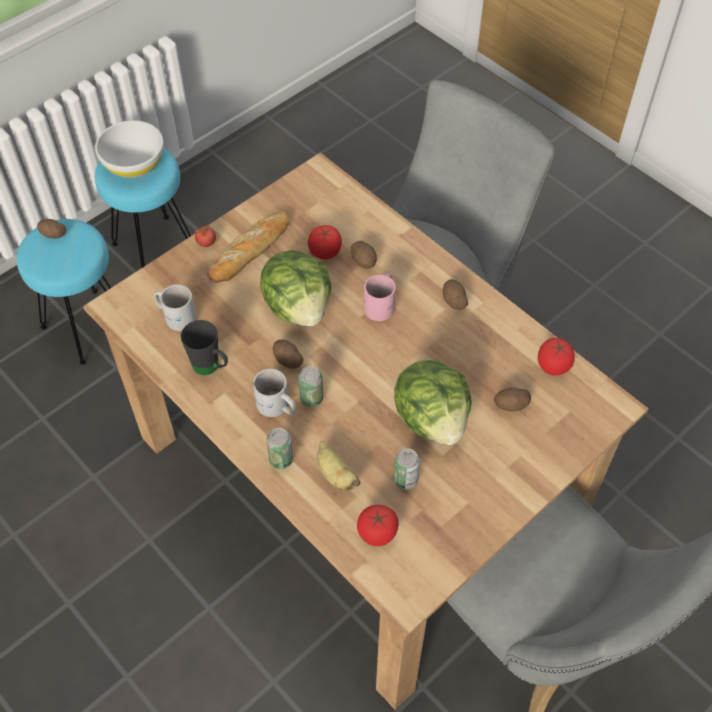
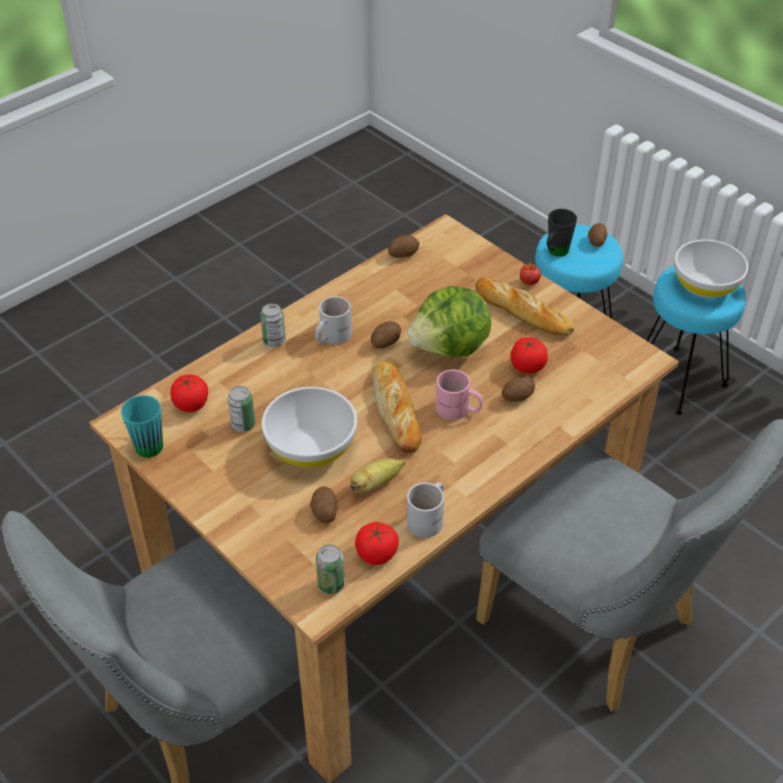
camera: 90 degrees right, 10 degrees down
white mug [154,284,197,331] -> white mug moved to [407,482,444,538]
black mug [181,320,228,375] -> black mug moved to [547,209,577,257]
can [298,366,323,407] -> can moved to [316,544,345,594]
banana [317,441,361,491] -> banana moved to [351,458,405,493]
lettuce [394,360,472,445] -> white bowl [262,387,357,468]
potato [443,279,468,310] -> potato moved to [388,235,420,258]
none -> turquoise mug [121,395,163,457]
none -> bread [373,361,422,453]

